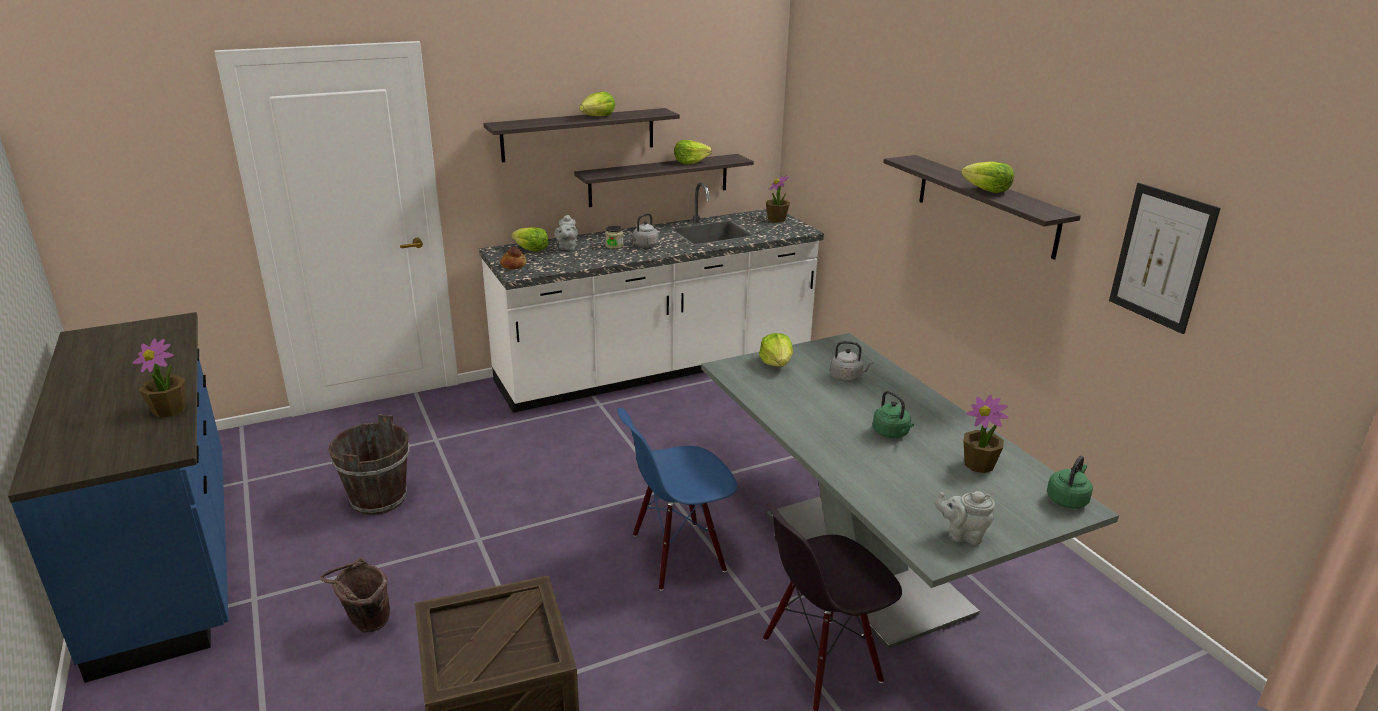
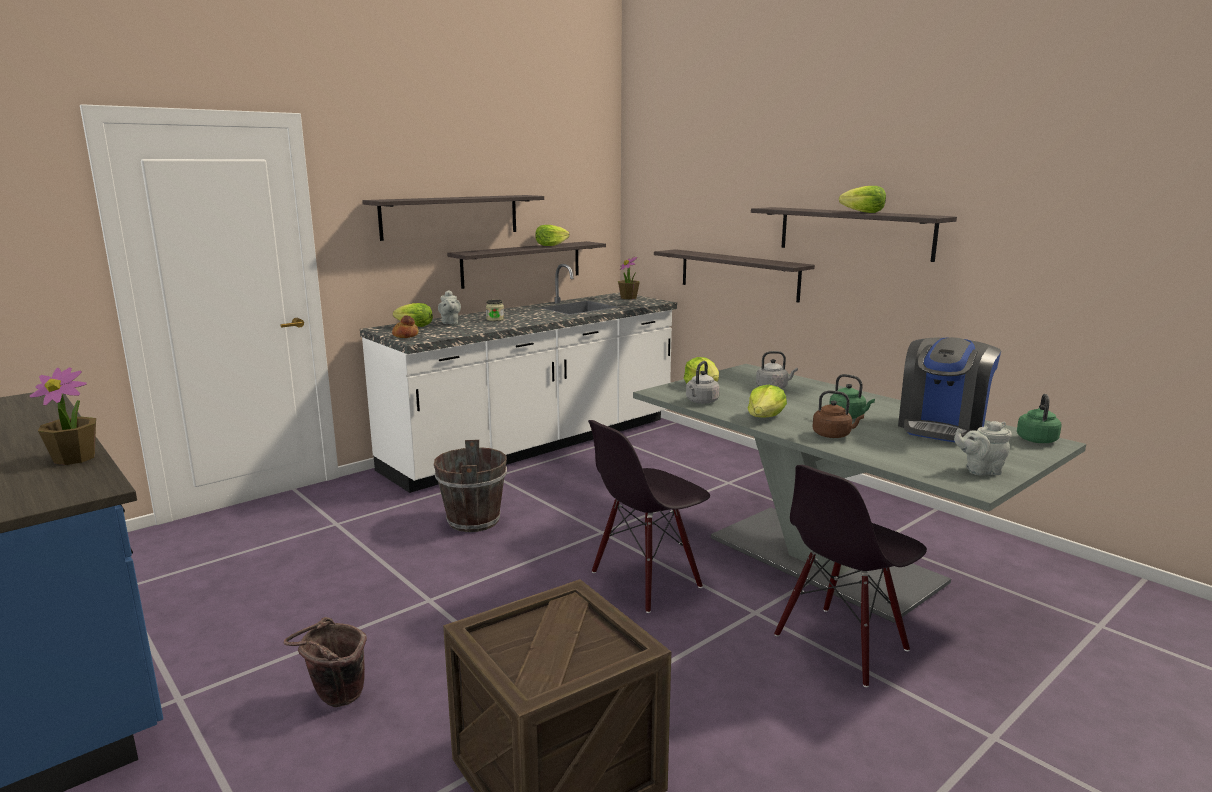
camera: 15 degrees left, 10 degrees down
brown bucket [328,415,410,515] -> brown bucket moved to [434,439,507,532]
lettuce [579,91,615,116] -> lettuce moved to [748,385,787,417]
blue chair [617,408,737,591] -> black chair [588,420,710,613]
grey kettle [628,213,658,247] -> grey kettle moved to [686,361,719,404]
potted plant [963,395,1008,473] -> coffee machine [898,337,1001,442]
picture [1109,183,1220,334] -> none
none -> shelf [654,249,815,303]
none -> brown kettle [812,390,864,438]

